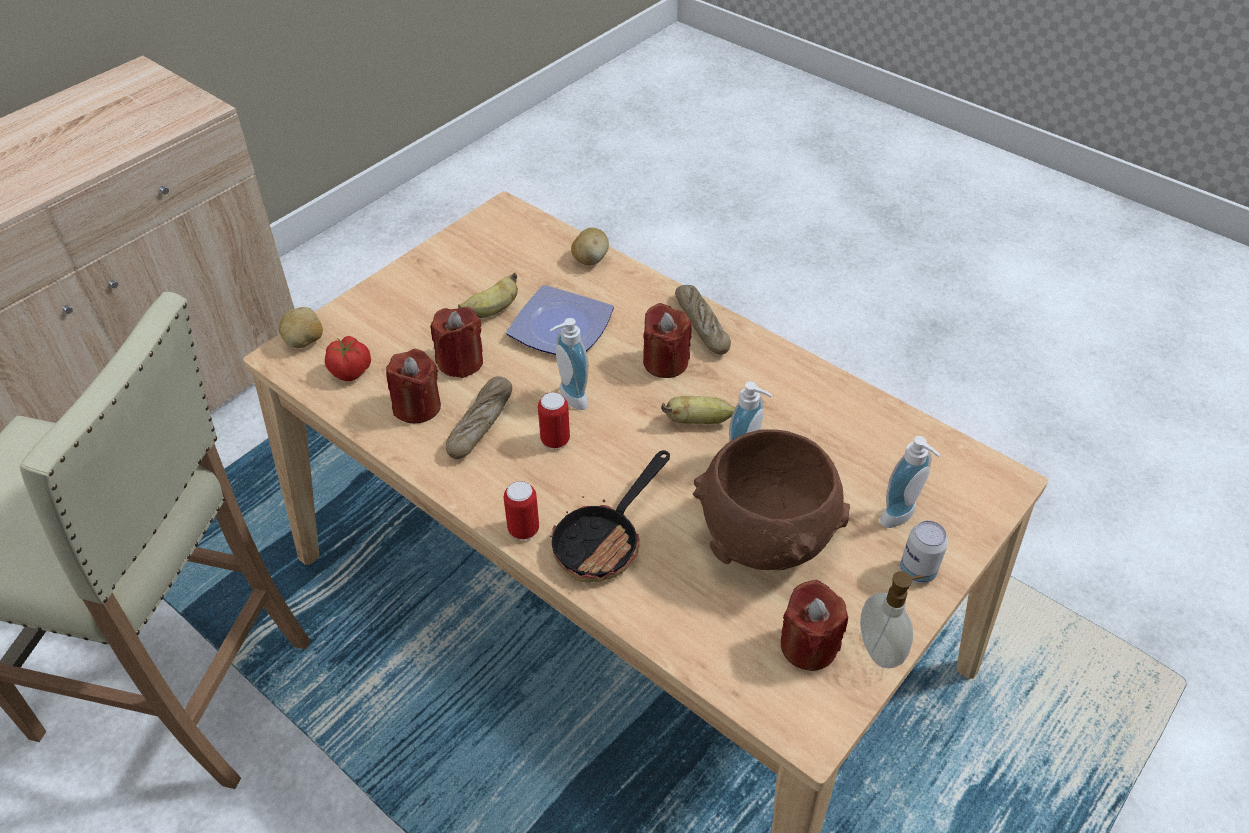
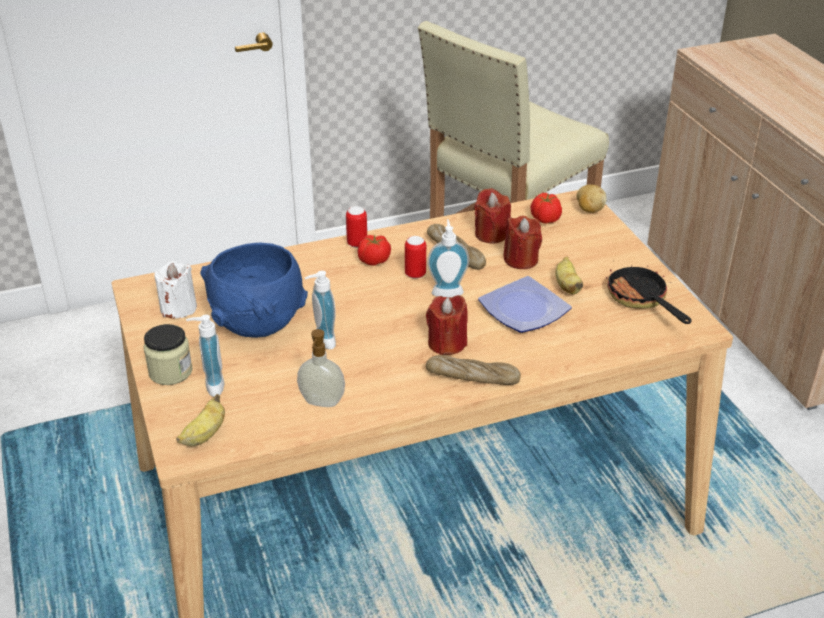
camera: 120 degrees right, 10 degrees down
frying pan [550,450,670,582] -> frying pan moved to [606,266,692,324]
potato [571,228,609,265] -> none
banana [661,396,735,424] -> banana moved to [176,394,225,446]
brown bowl [693,429,850,570] -> blue bowl [200,243,308,338]
red candle [781,580,848,671] -> white candle [154,261,197,318]
soap dispenser [860,571,925,668] -> soap dispenser moved to [297,329,345,407]
can [900,521,948,584] -> jar [144,324,193,385]
none -> tomato [358,235,391,266]

